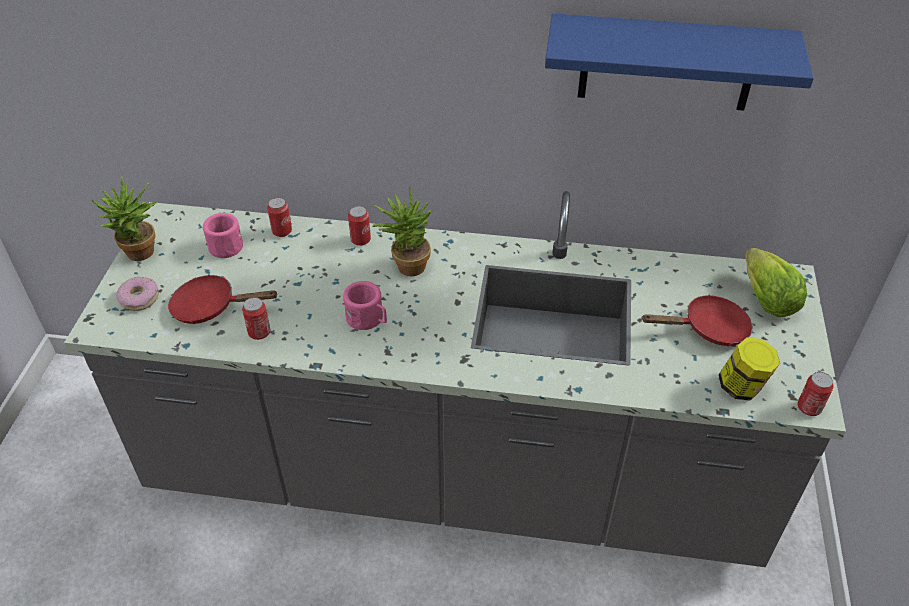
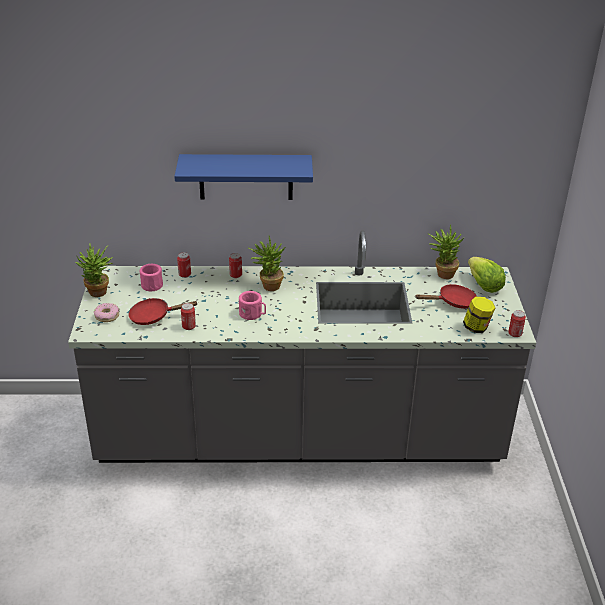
camera: 10 degrees left, 10 degrees down
blue shelf [545,14,814,111] -> blue shelf moved to [174,154,313,200]
none -> potted plant [428,224,464,279]

